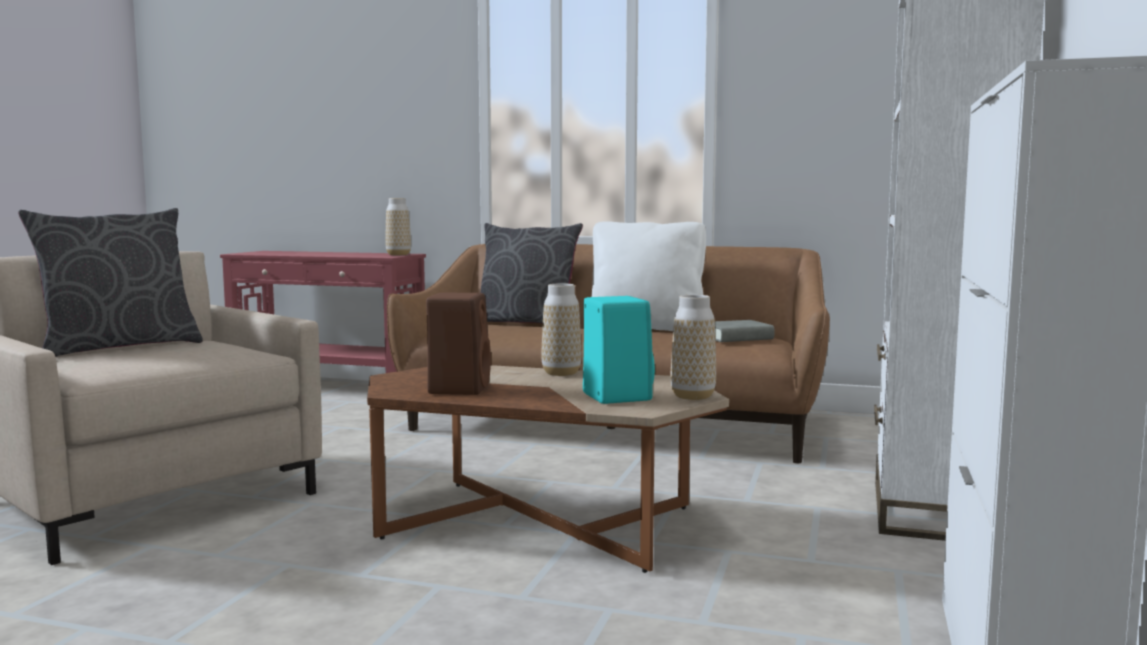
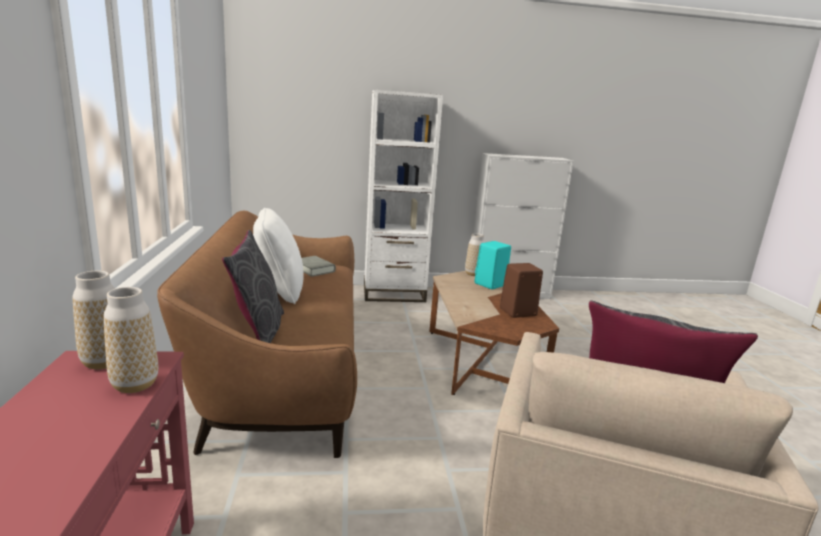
camera: 115 degrees left, 10 degrees up
vase [541,283,581,376] -> vase moved to [103,287,158,393]

